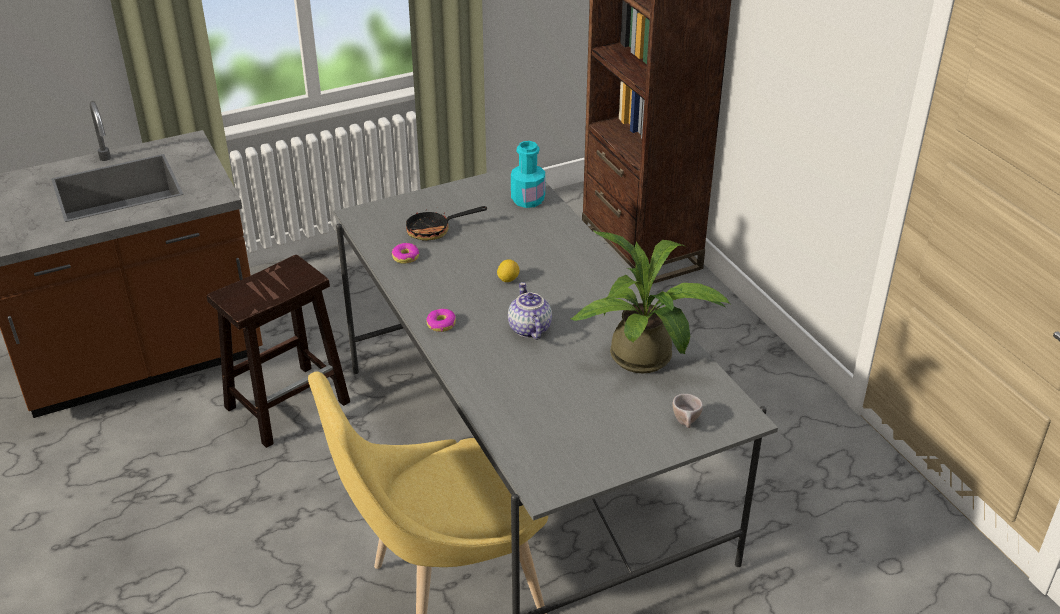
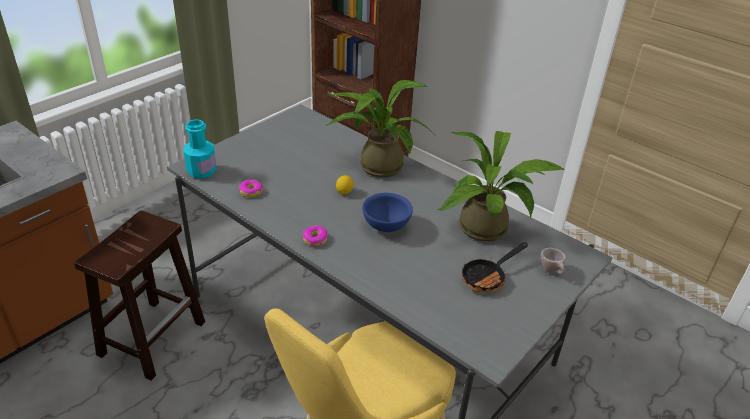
camera: 25 degrees left, 0 degrees up
frying pan [406,206,487,241] -> frying pan moved to [462,242,528,293]
teapot [508,282,552,340] -> blue bowl [362,193,413,232]
turquoise bottle [511,141,545,208] -> turquoise bottle moved to [183,120,217,179]
none -> potted plant [326,80,436,178]

